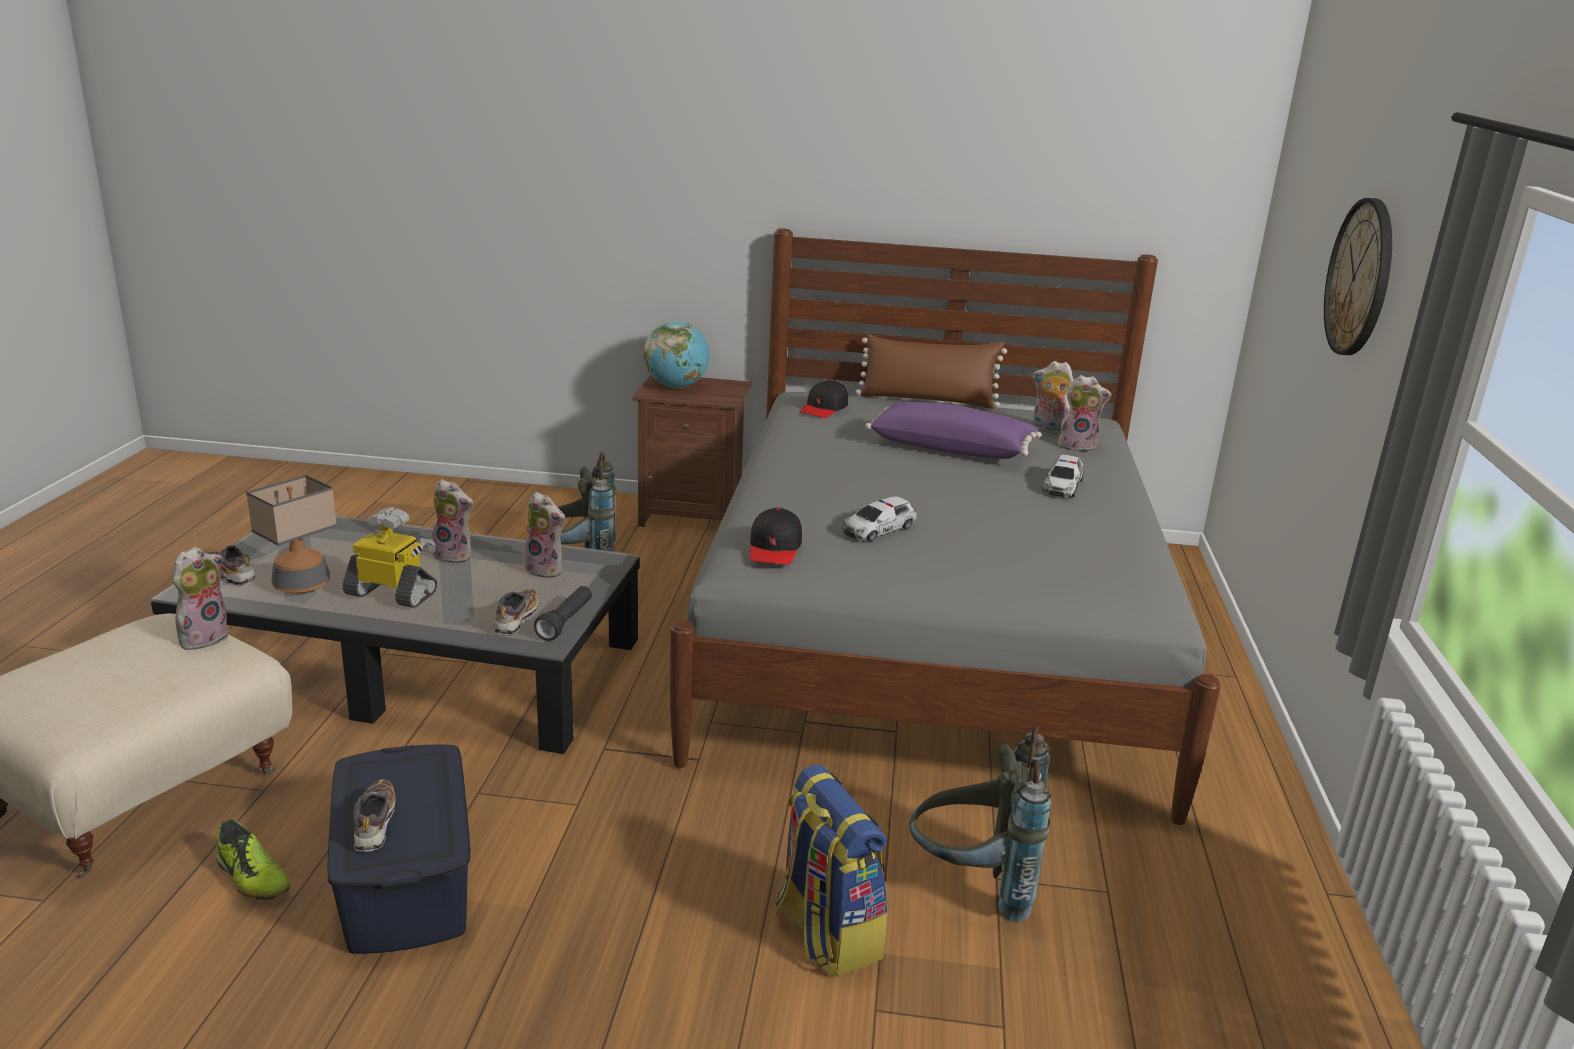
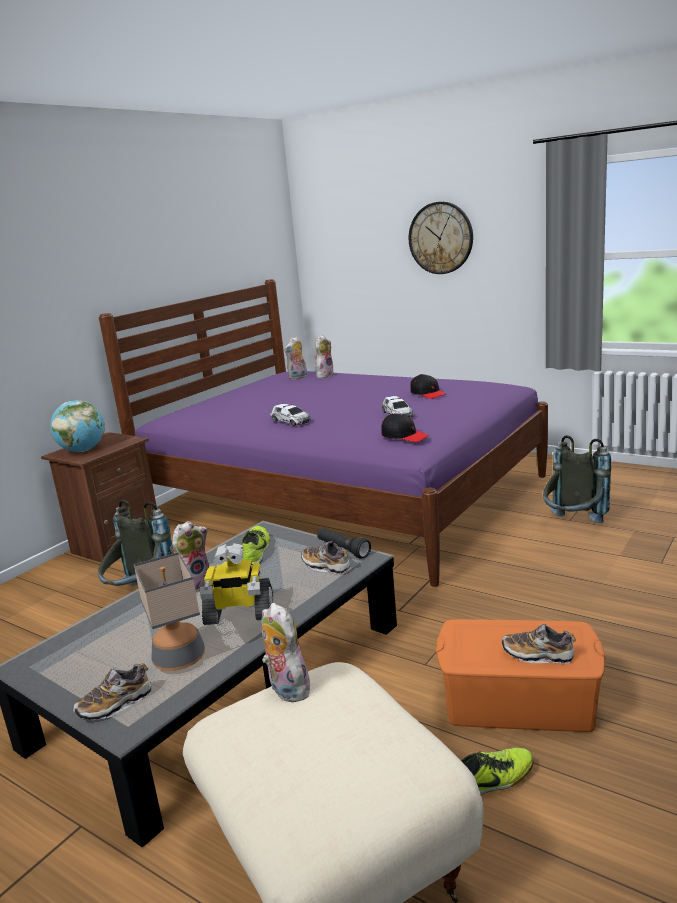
camera: 60 degrees left, 5 degrees down
blue storage box [327,745,470,954] -> orange storage box [436,619,606,732]
toy robot [343,507,437,608] -> toy robot turned 135 degrees counterclockwise [200,543,273,625]
plush toy [519,492,565,579] -> shoe [241,526,270,565]
grey bed [670,228,1221,825] -> purple bed [99,279,548,587]
backpack [775,765,888,977] -> none
black cap [800,379,848,418] -> black cap moved to [411,374,447,399]
brown pillow [856,334,1007,409] -> none
purple pillow [865,402,1042,459] -> none
toy car [1043,455,1084,497] -> toy car moved to [270,404,311,426]

